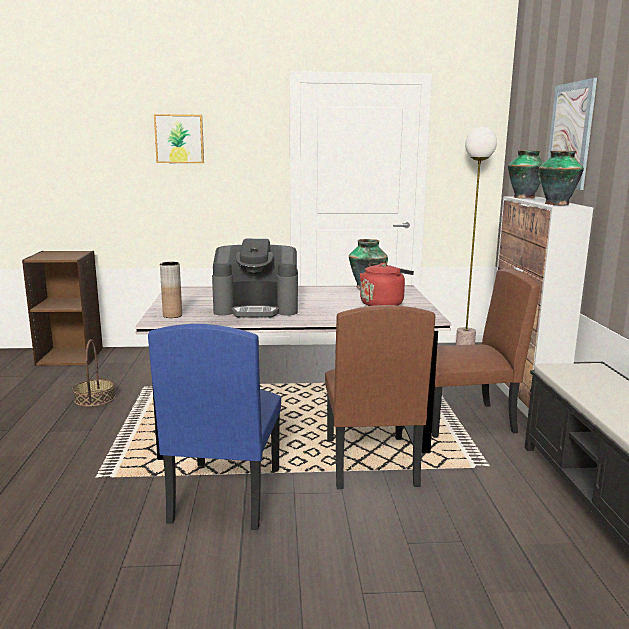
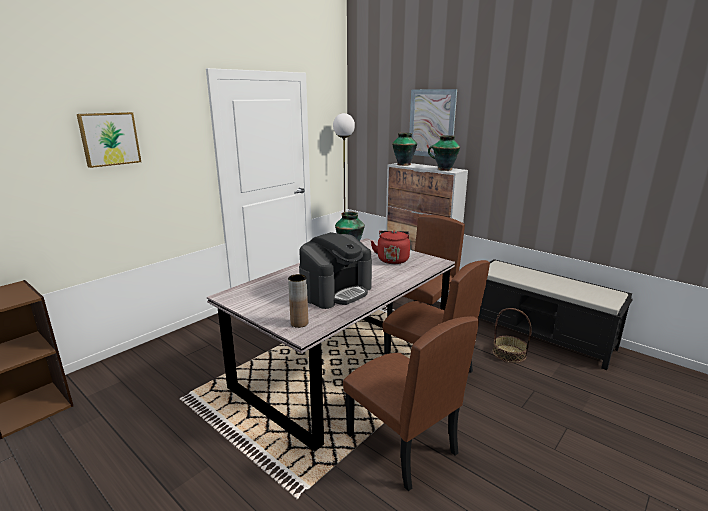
camera: 45 degrees left, 5 degrees up
basket [73,339,116,407] -> basket moved to [493,308,532,363]
blue chair [148,324,281,530] -> brown chair [343,316,479,491]

